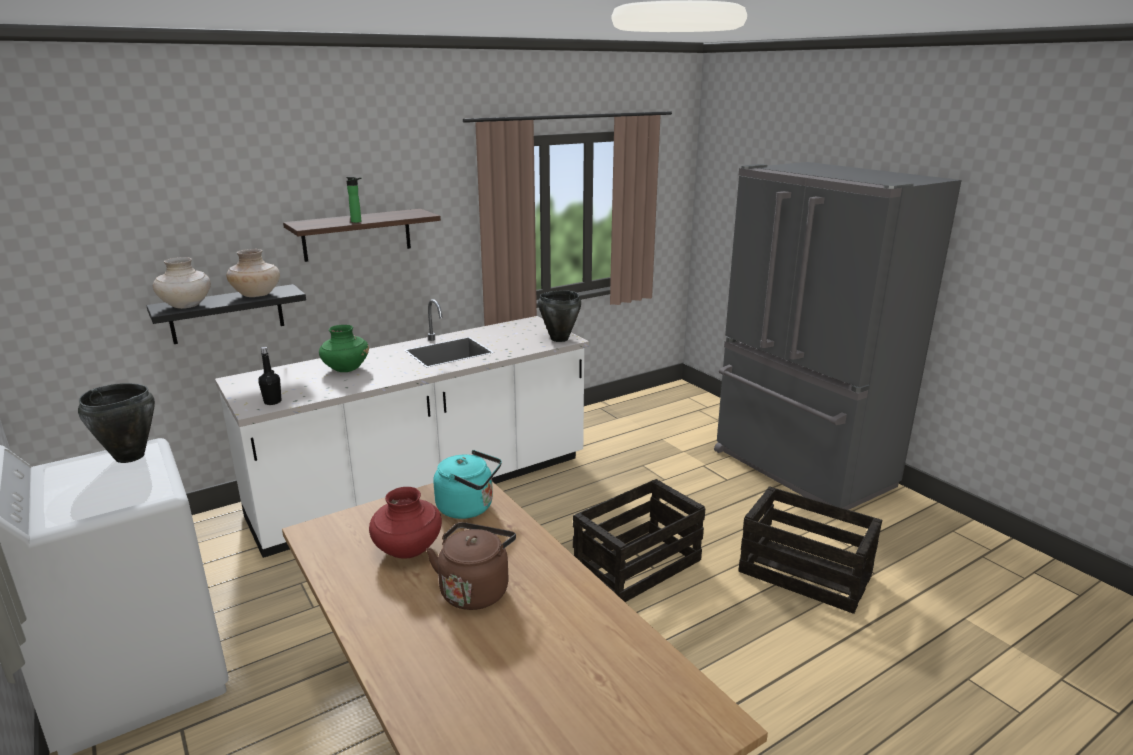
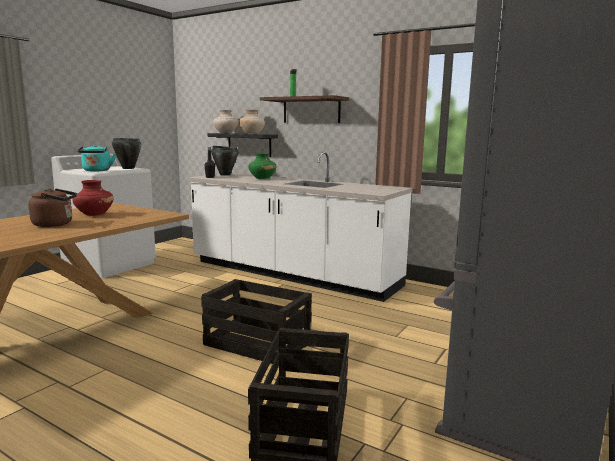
camera: 65 degrees right, 10 degrees down
turquoise kettle [433,450,502,519] -> turquoise kettle moved to [77,145,116,172]
black cooking pot [538,290,581,342] -> black cooking pot moved to [211,146,238,176]

